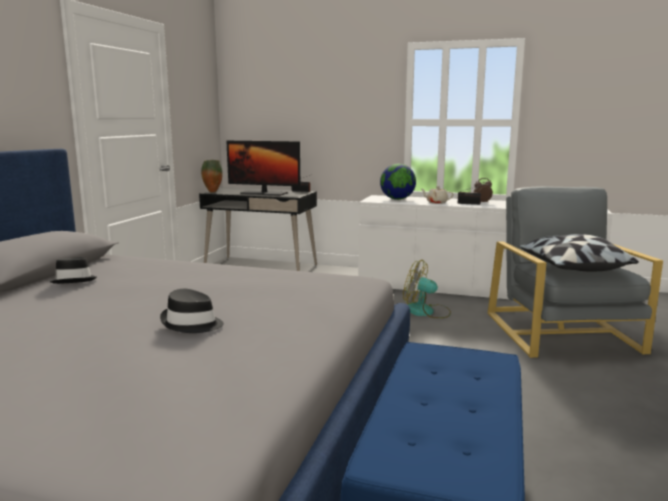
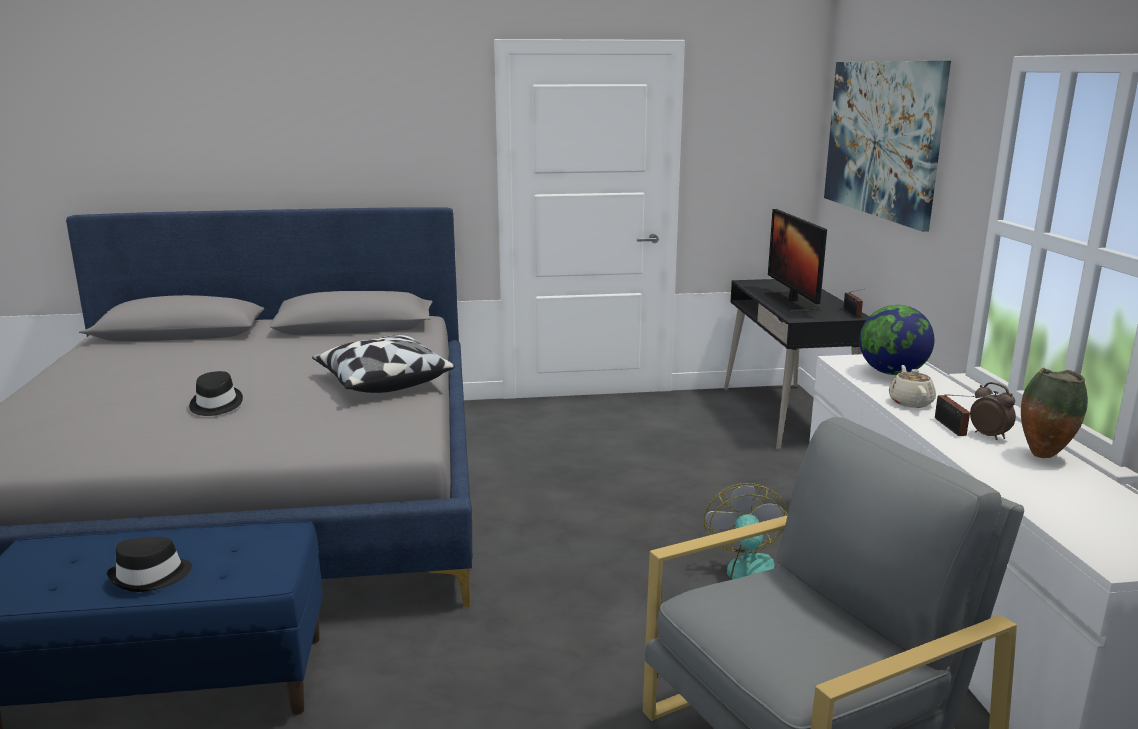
camera: 65 degrees right, 5 degrees up
black hat [50,257,97,284] -> black hat moved to [107,537,192,592]
vase [201,160,223,193] -> vase moved to [1021,368,1088,458]
pillow [519,234,639,272] -> pillow moved to [312,335,455,393]
none -> picture [824,61,951,232]

